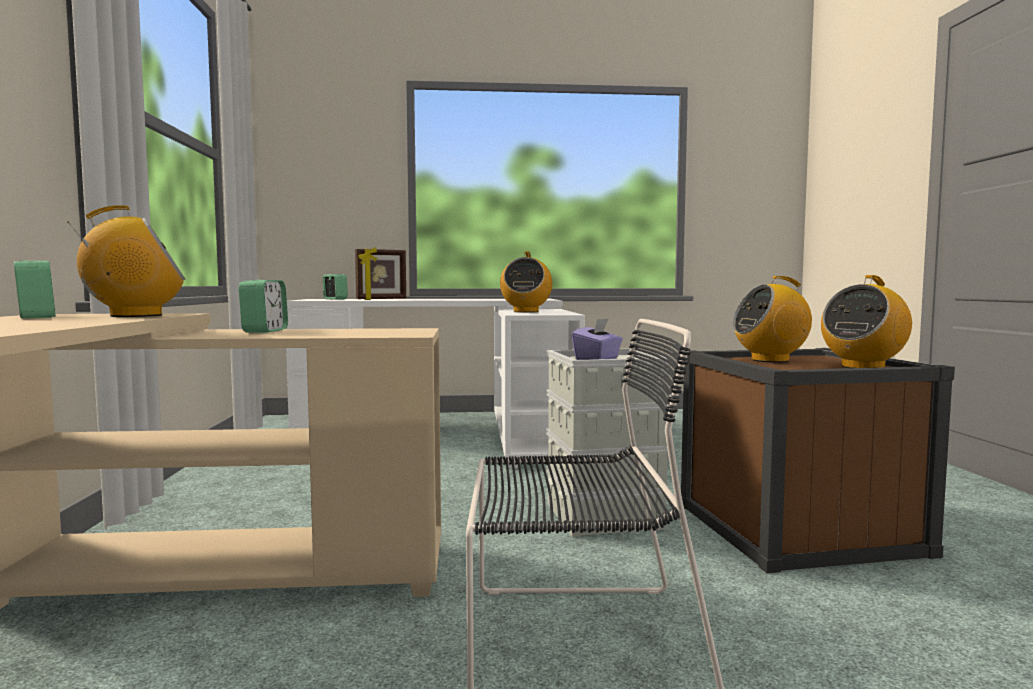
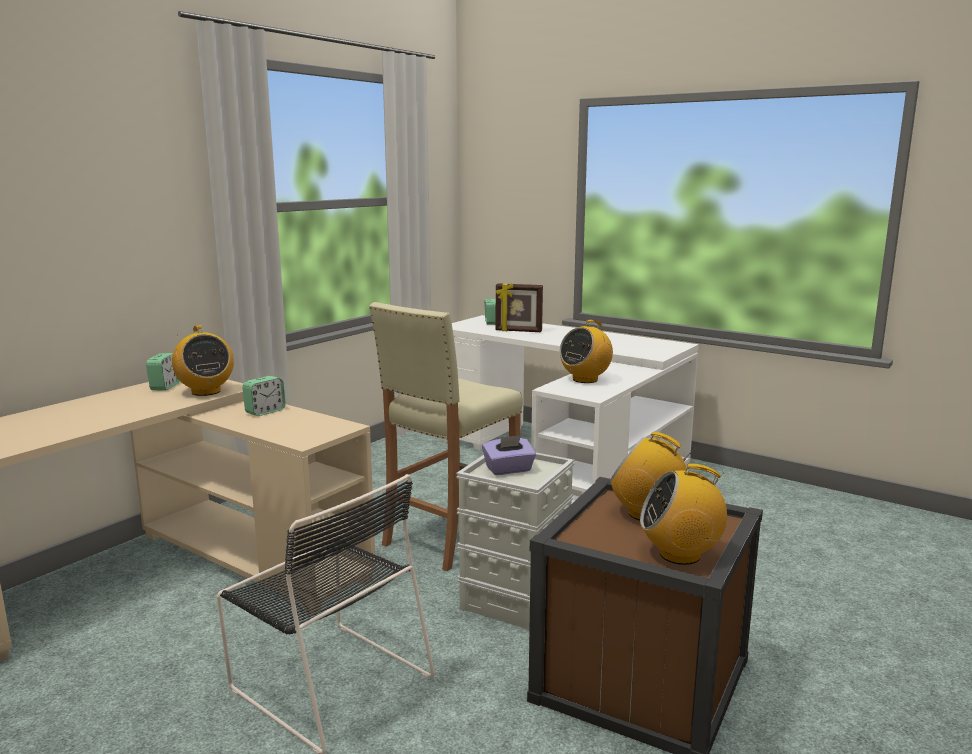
camera: 40 degrees right, 10 degrees up
radio [67,205,185,317] -> radio turned 45 degrees clockwise [172,325,234,396]
none -> beige stool [369,302,523,571]

